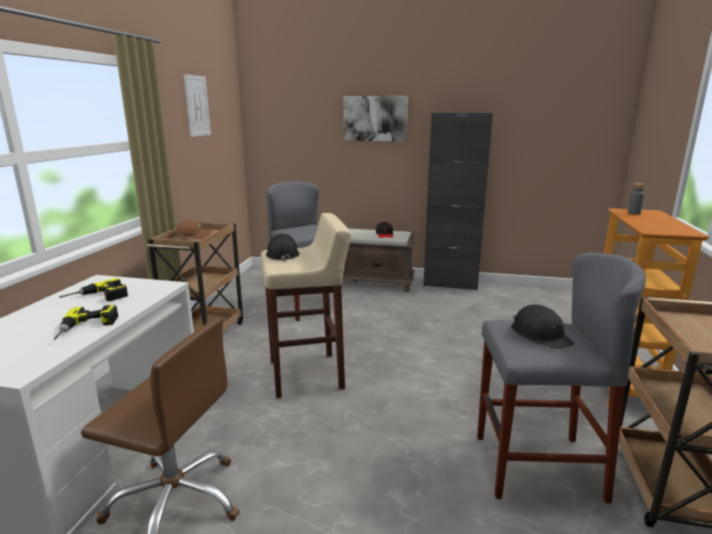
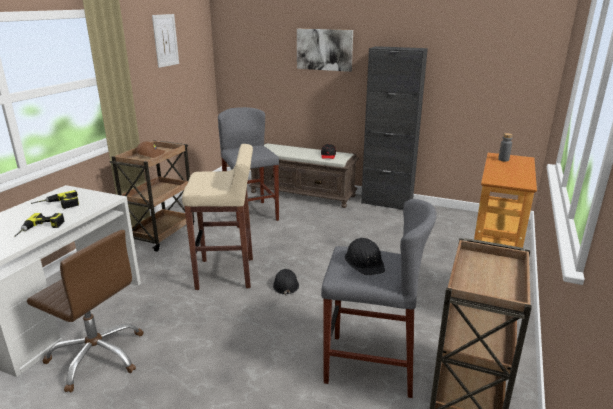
camera: 10 degrees right, 5 degrees up
black hard hat [266,234,300,262] -> black hard hat moved to [273,269,299,296]

